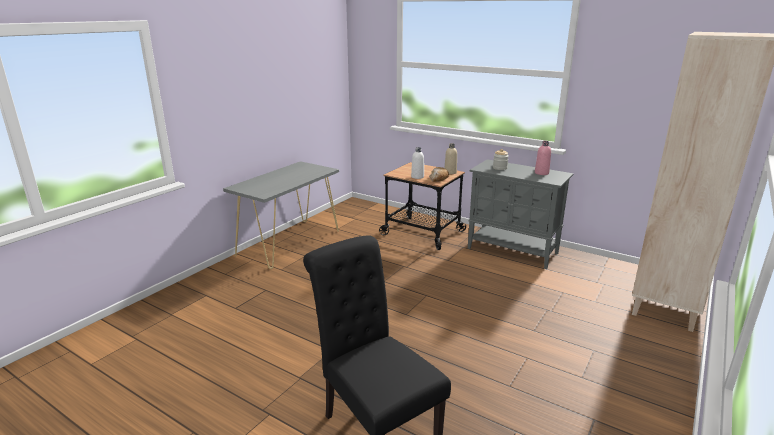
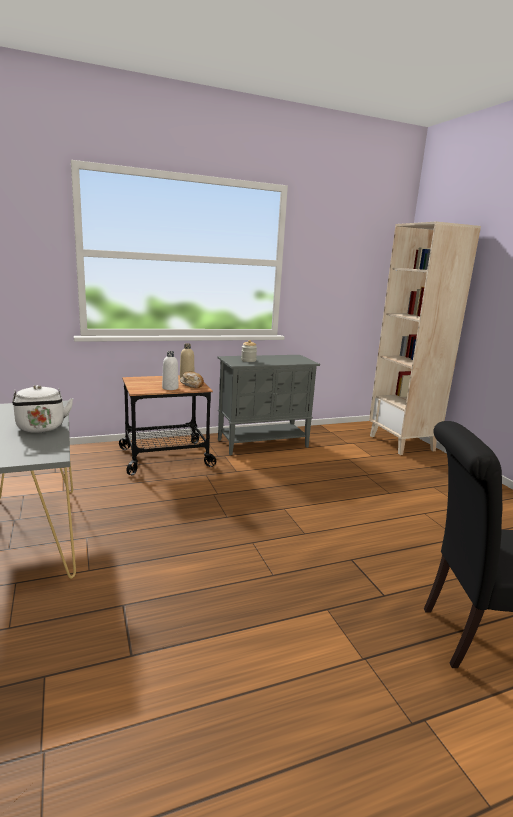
camera: 55 degrees left, 5 degrees down
pink bottle [535,141,551,175] -> none
none -> white kettle [12,385,73,433]

